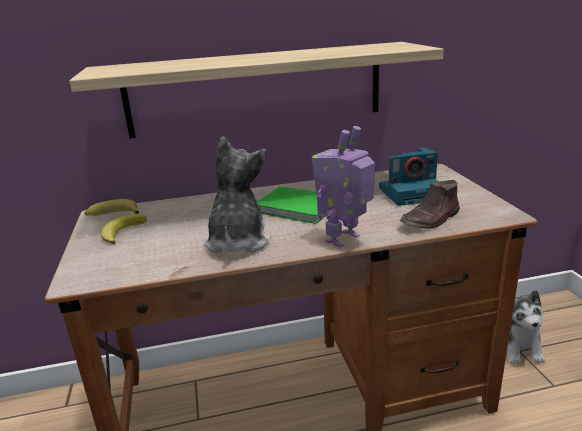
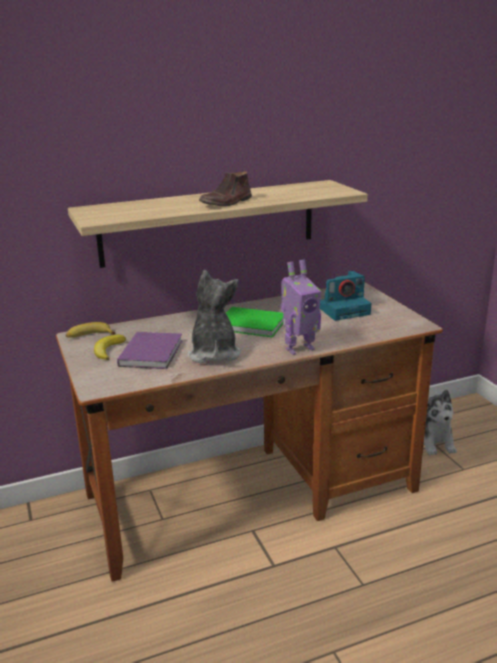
camera: 10 degrees left, 0 degrees up
toy robot [312,126,375,247] -> toy robot turned 150 degrees counterclockwise [281,260,321,355]
brown shoe [400,180,460,229] -> brown shoe moved to [199,171,252,206]
none -> purple book [117,332,183,369]

